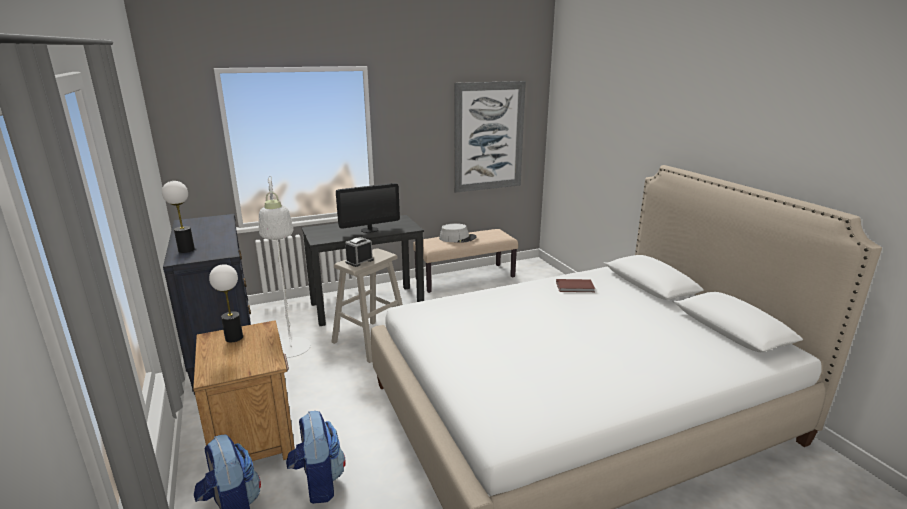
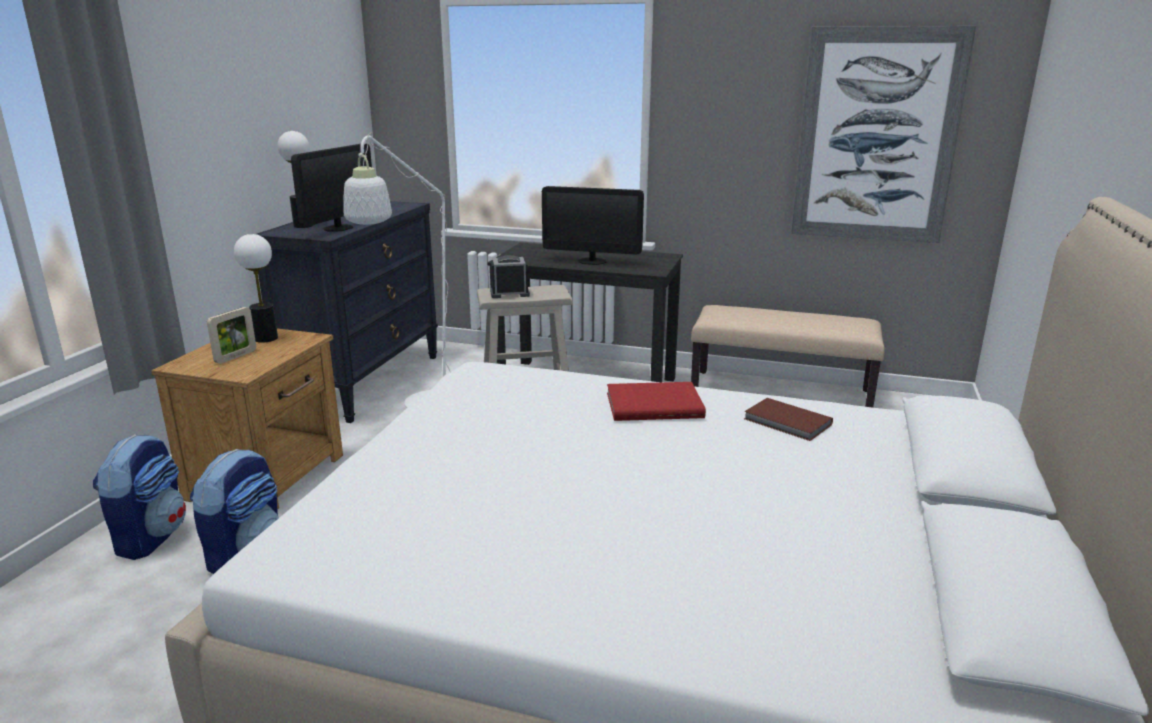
camera: 40 degrees right, 0 degrees up
grey hat [439,223,477,242] -> none
none -> picture frame [207,307,256,364]
none -> monitor [291,144,372,232]
none -> red book [607,382,706,421]

